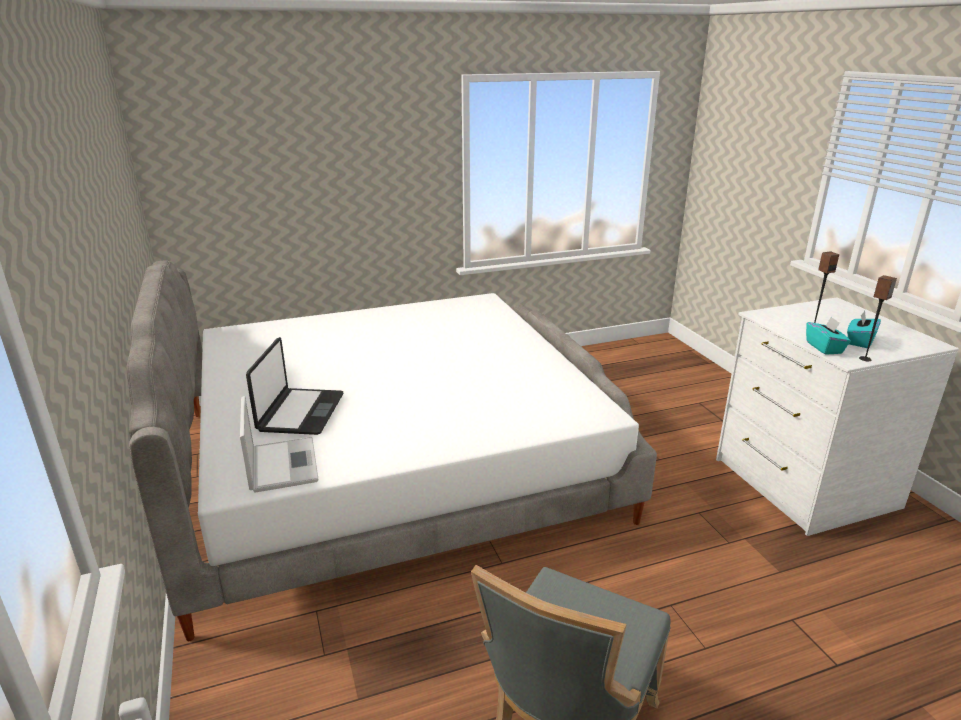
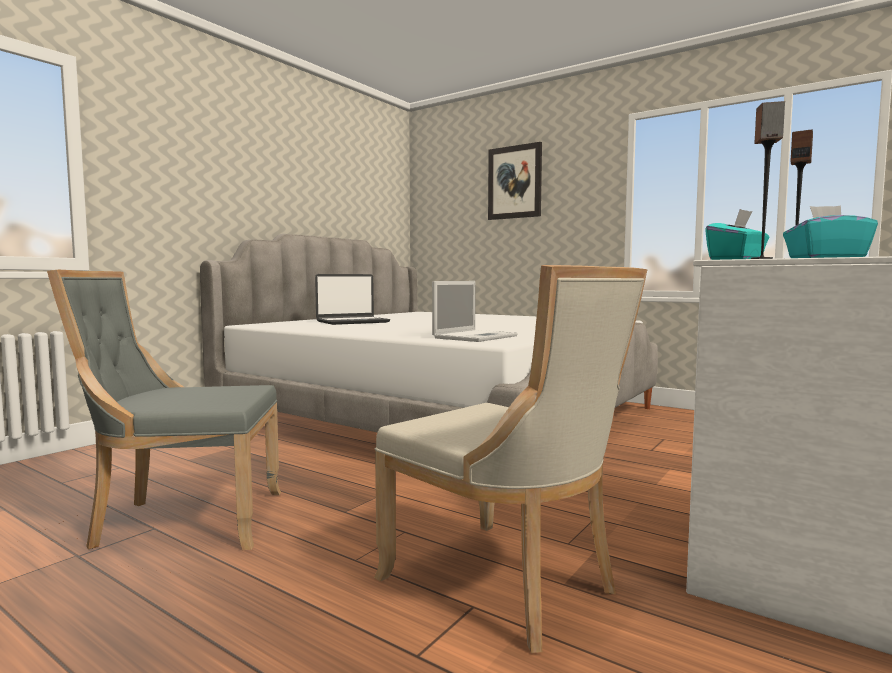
camera: 55 degrees right, 20 degrees down
laptop [240,396,318,493] -> laptop moved to [432,281,517,342]
none -> beige chair [374,265,647,653]
none -> picture [488,142,542,220]

